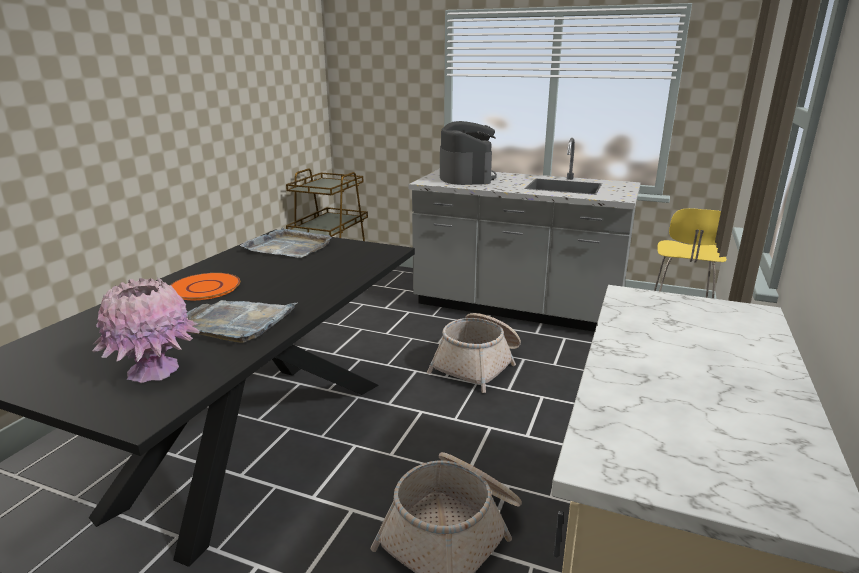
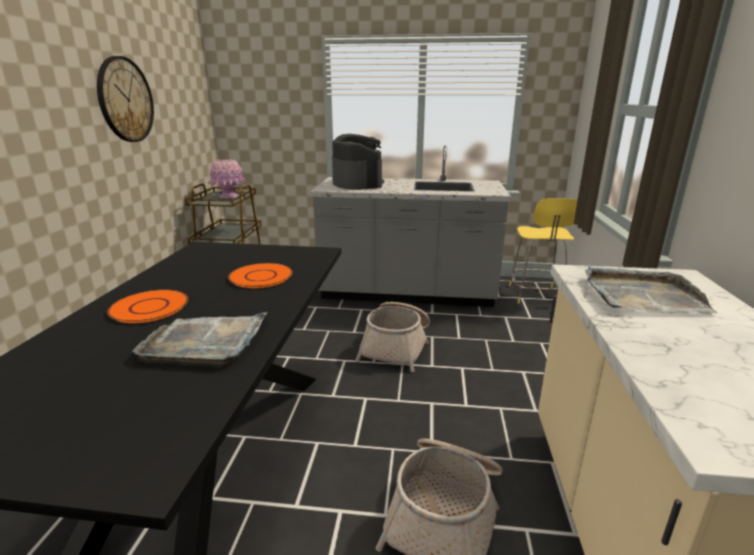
camera: 15 degrees left, 0 degrees up
pink vase [92,278,200,383] -> pink vase moved to [208,159,246,199]
grey tray [240,228,332,258] -> grey tray moved to [585,266,717,314]
none -> wall clock [97,56,154,142]
none -> orange plate [228,263,293,288]

